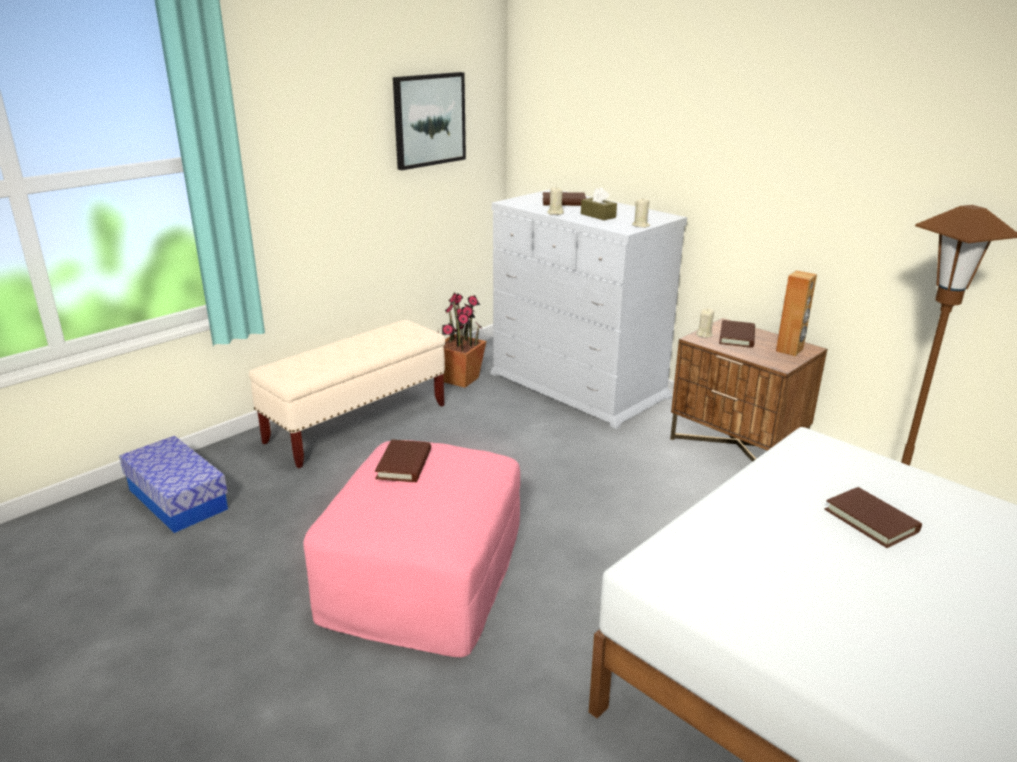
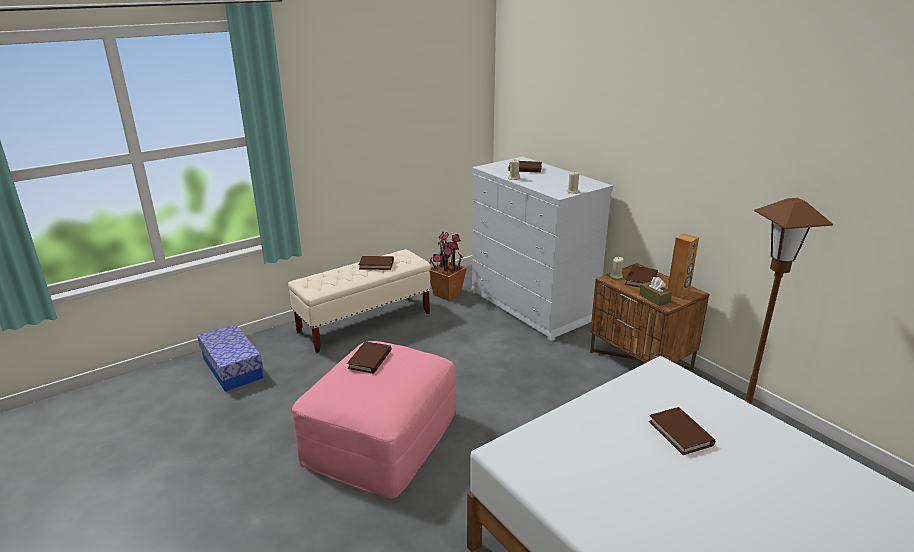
camera: 10 degrees right, 0 degrees up
picture [393,72,466,170] -> none
brown tissue box [581,187,617,220] -> brown tissue box moved to [639,277,672,306]
none -> brown book [359,256,394,270]

